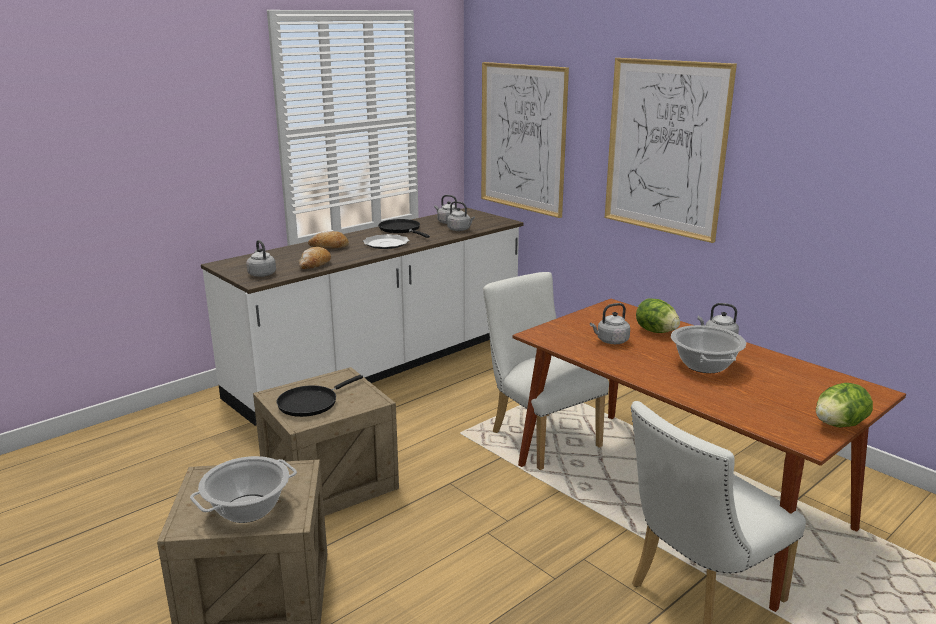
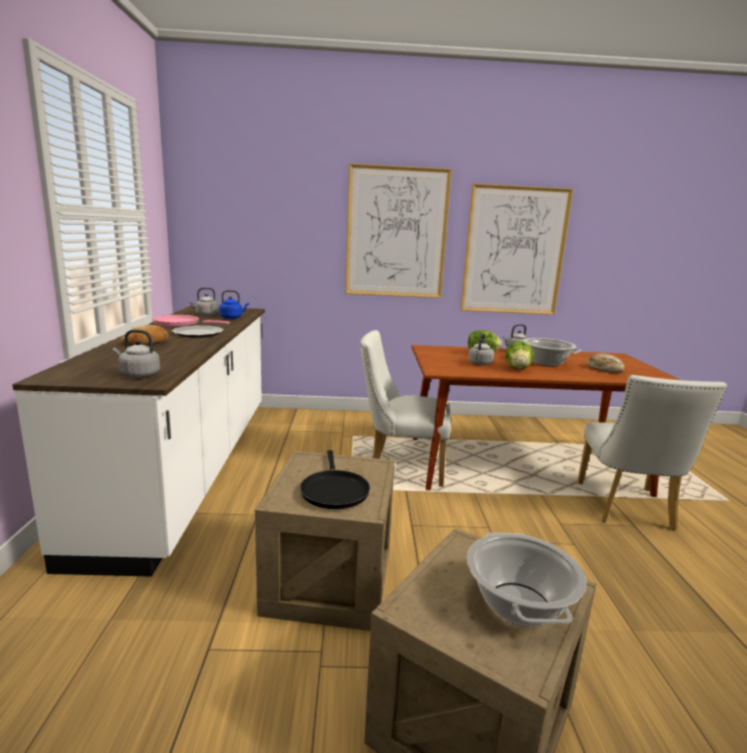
camera: 50 degrees left, 5 degrees down
bread [299,247,331,269] -> bread moved to [586,353,625,373]
black frying pan [378,219,430,238] -> pink frying pan [152,315,230,327]
grey kettle [447,201,475,231] -> blue kettle [219,290,249,319]
picture [481,62,569,218] -> picture moved to [460,184,573,315]
lettuce [816,383,873,427] -> lettuce moved to [505,341,534,369]

